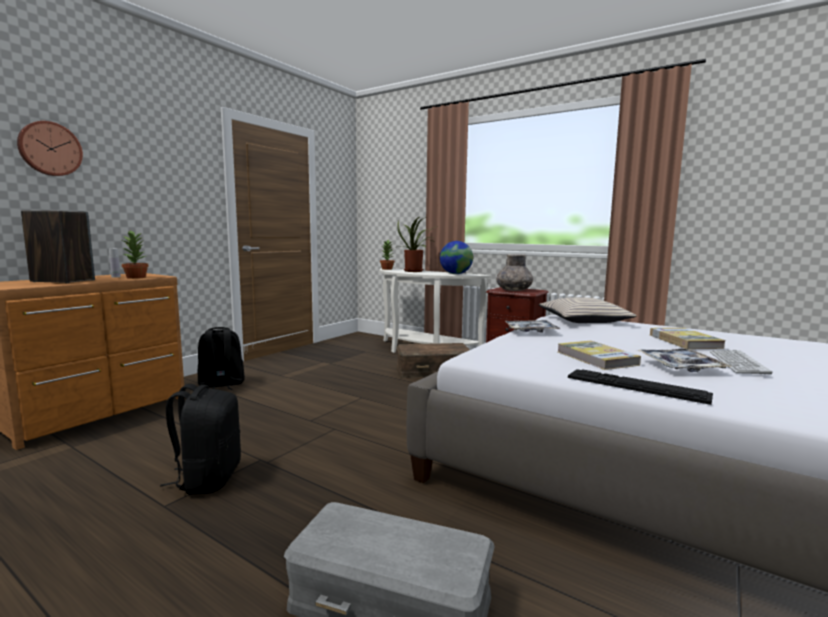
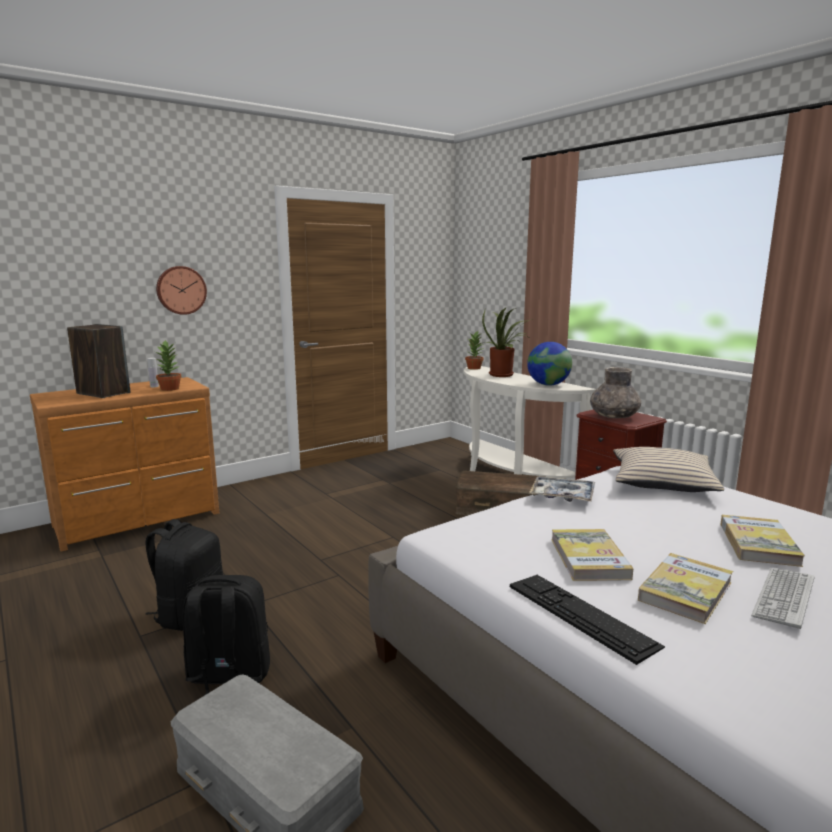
camera: 20 degrees right, 5 degrees up
wall clock [17,121,83,176] -> wall clock moved to [156,266,207,315]
black backpack [198,327,245,390] -> black backpack moved to [183,575,270,696]
tray [638,349,730,372] -> book [638,553,733,624]

